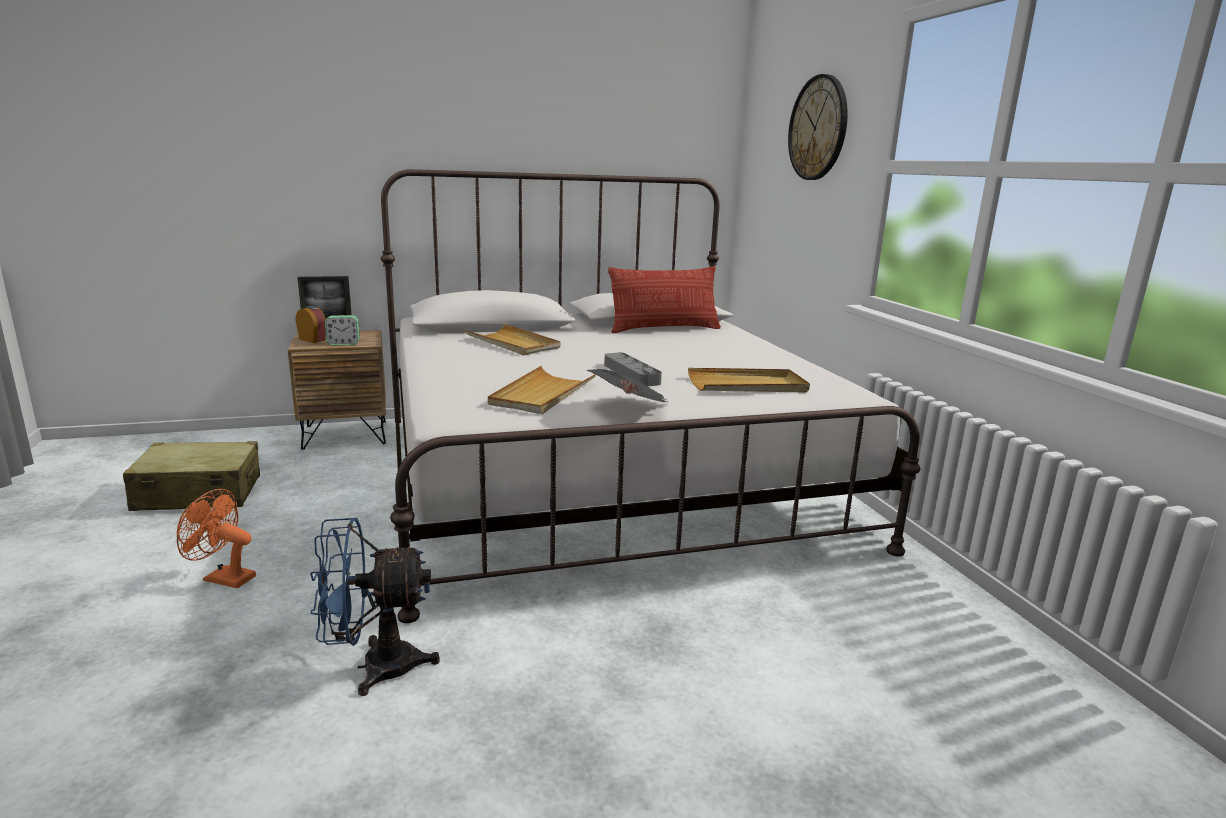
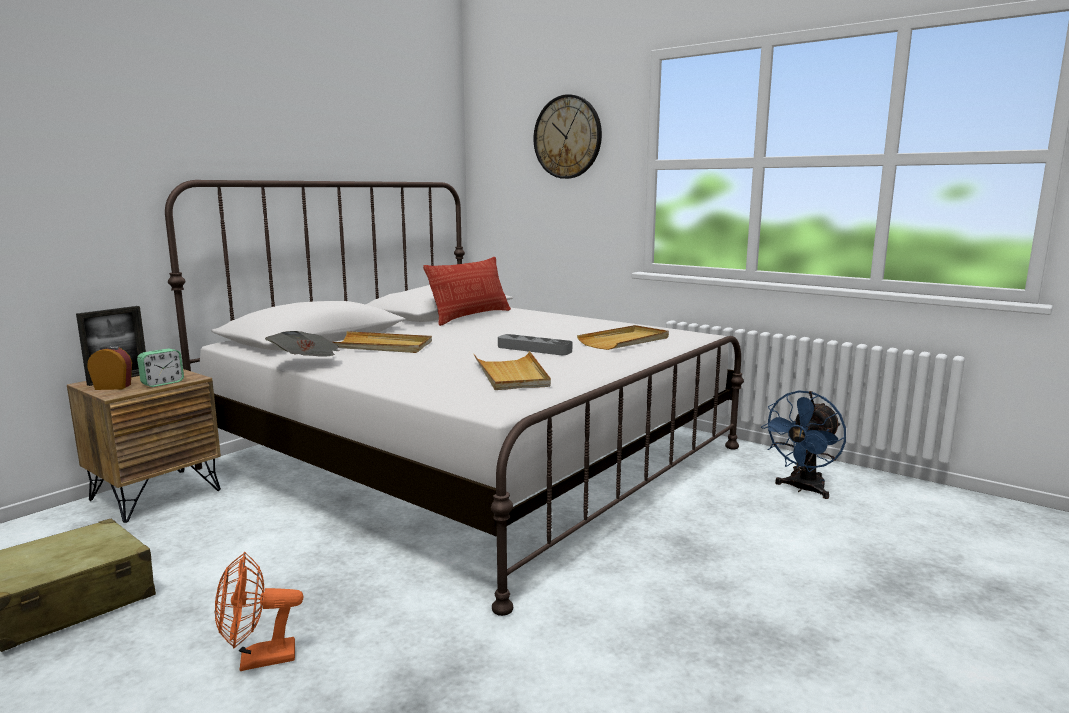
camera: 35 degrees left, 5 degrees down
blue fan [310,518,440,696] -> blue fan moved to [761,391,846,499]
newspaper [587,369,667,402] -> newspaper moved to [265,331,339,357]

